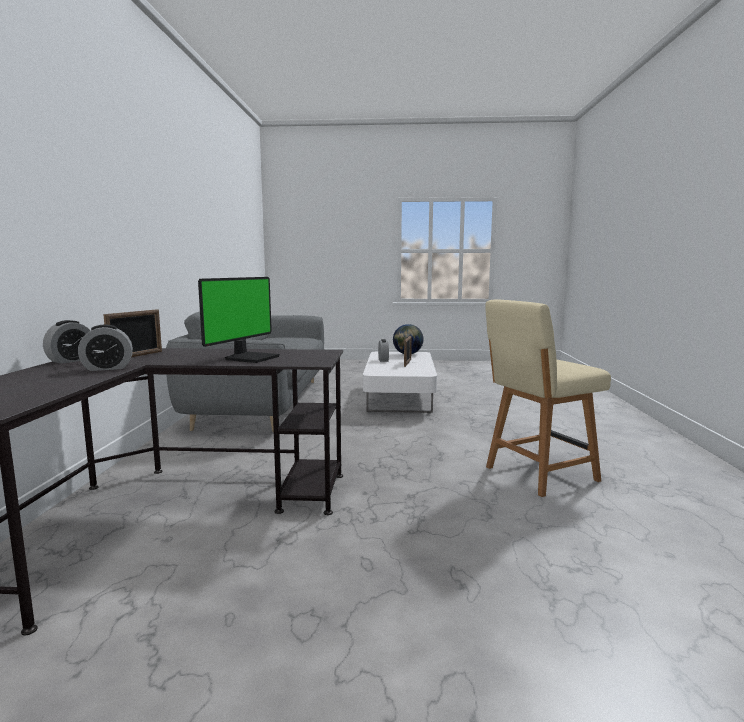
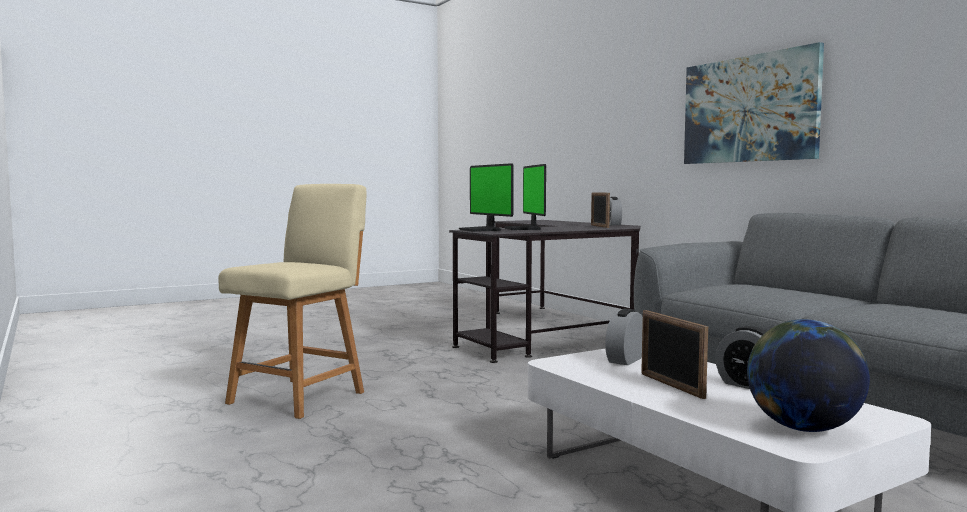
camera: 145 degrees right, 5 degrees down
alarm clock [78,325,133,371] -> alarm clock moved to [605,309,643,365]
none -> monitor [459,163,514,232]
none -> picture [684,42,824,164]

